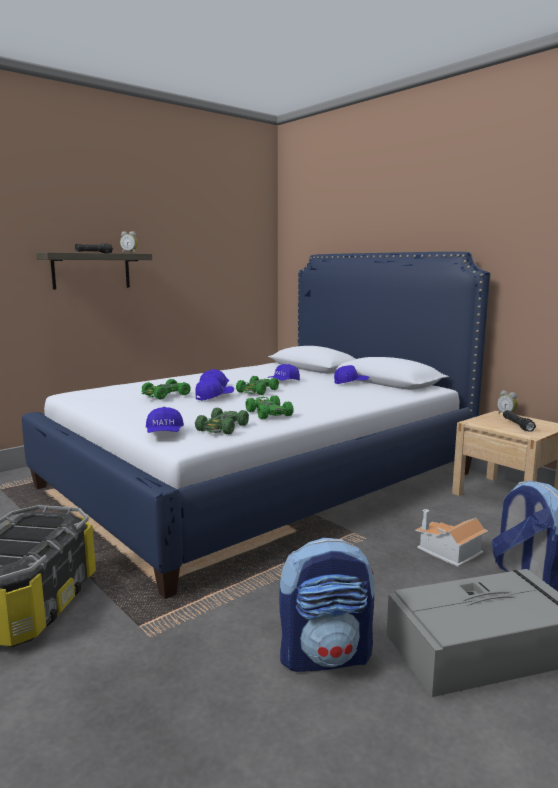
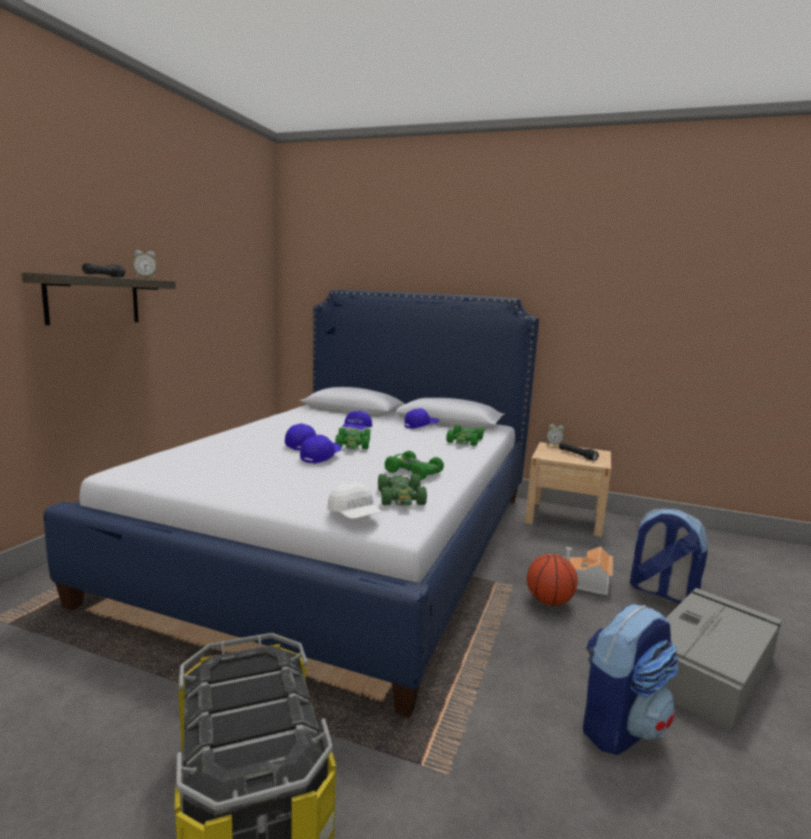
camera: 30 degrees left, 0 degrees up
green toy car [141,379,191,399] -> green toy car moved to [446,424,484,446]
blue cap [146,407,184,433] -> white cap [327,482,382,519]
none -> basketball [527,554,578,606]

